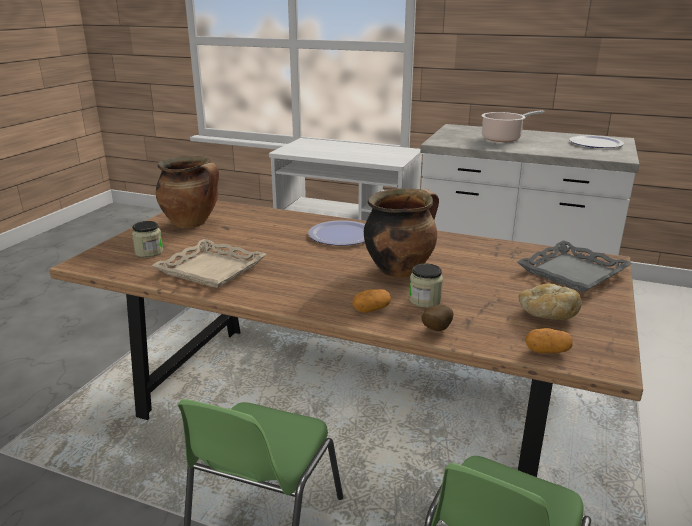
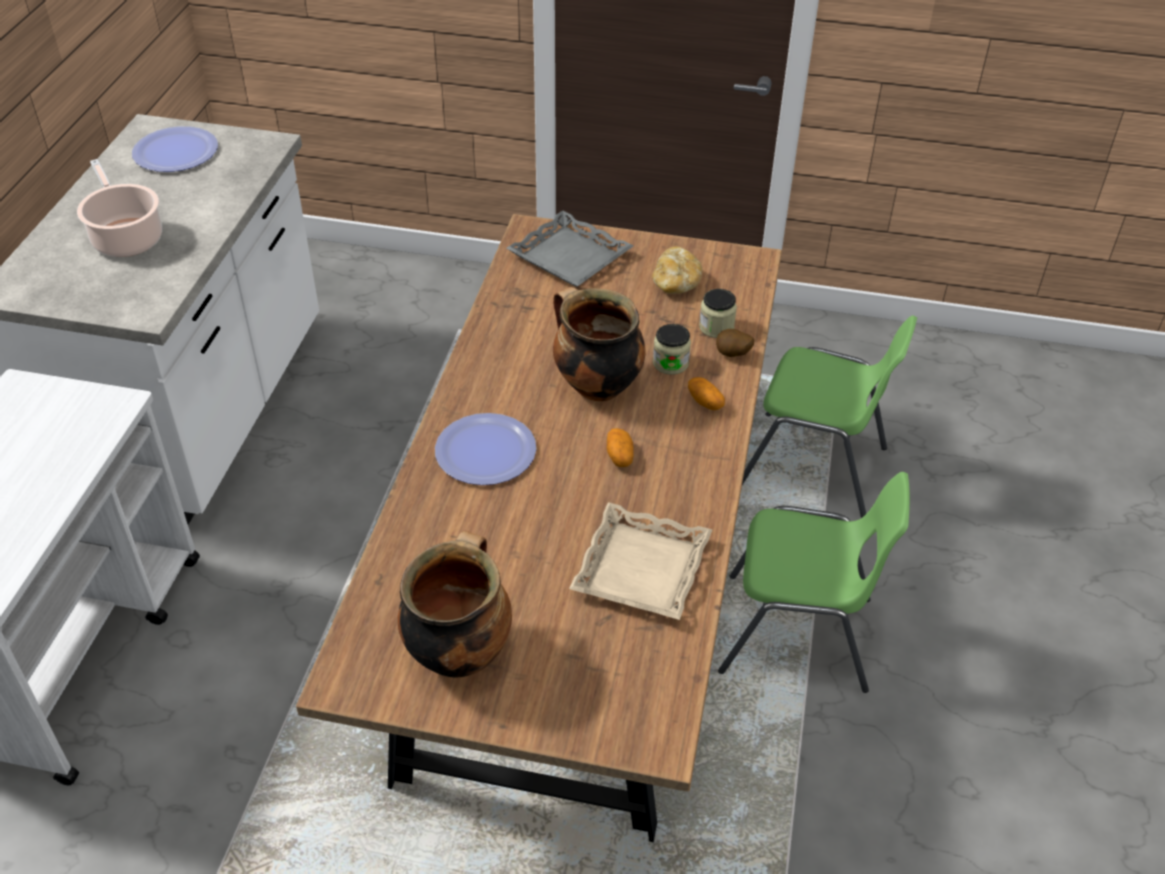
camera: 100 degrees left, 20 degrees up
jar [132,221,163,257] -> jar moved to [699,289,737,338]
potato [525,328,573,353] -> potato moved to [607,428,634,467]

